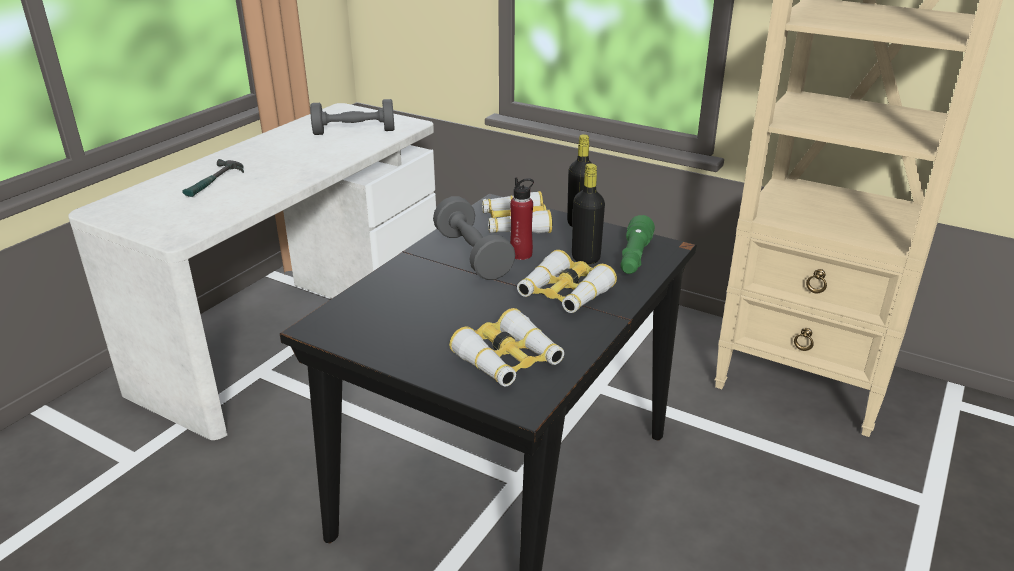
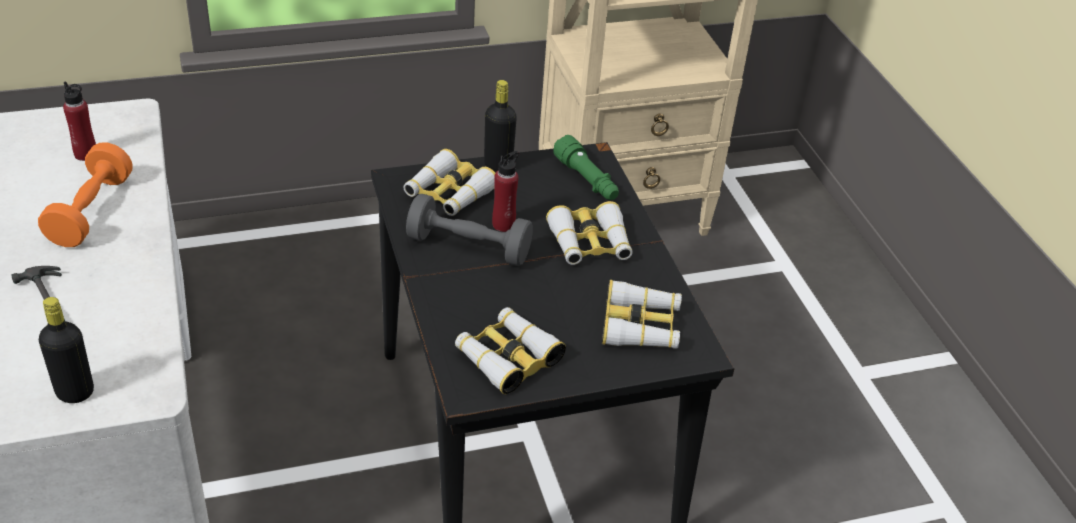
camera: 50 degrees left, 10 degrees up
grey dumbbell [310,99,395,135] -> red bottle [63,82,96,161]
black bottle [572,163,605,264] -> black bottle moved to [39,297,94,403]
none -> orange dumbbell [38,142,133,247]
none -> binoculars [455,307,566,394]

